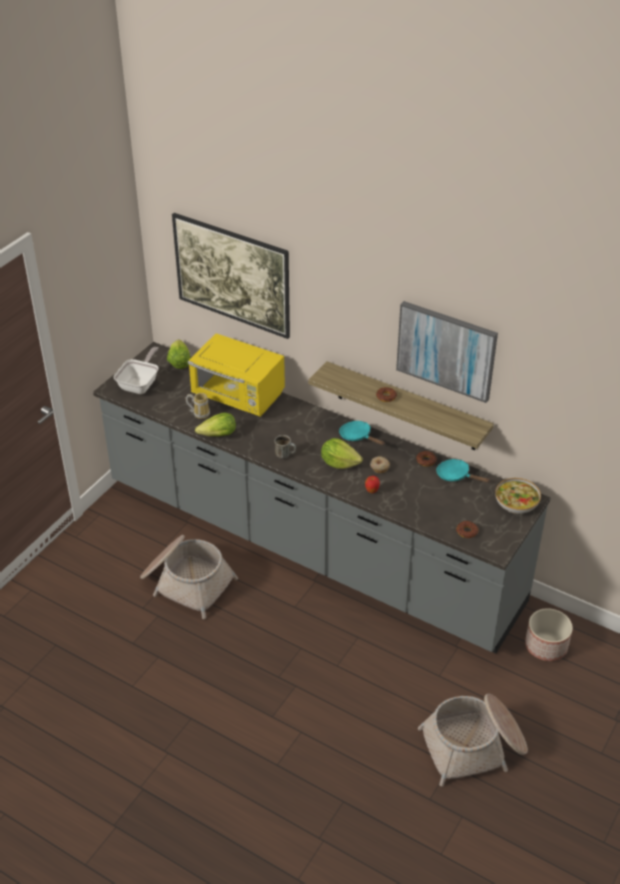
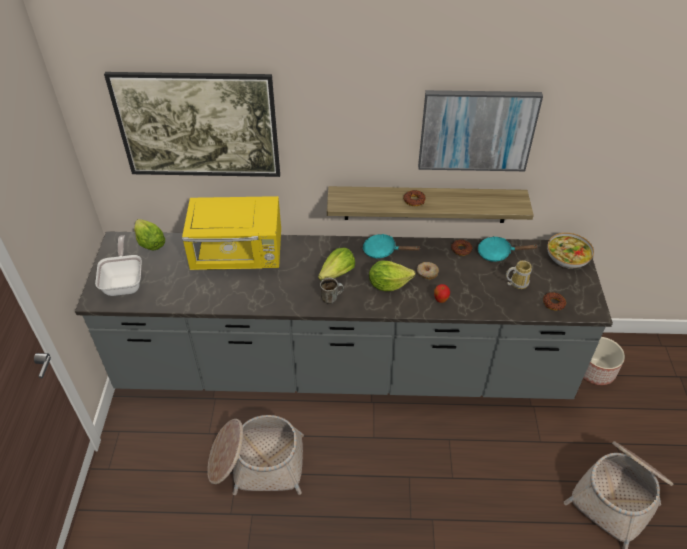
camera: 30 degrees left, 5 degrees up
mug [186,393,210,419] -> mug moved to [506,260,532,289]
lettuce [195,413,236,437] -> lettuce moved to [318,248,355,281]

